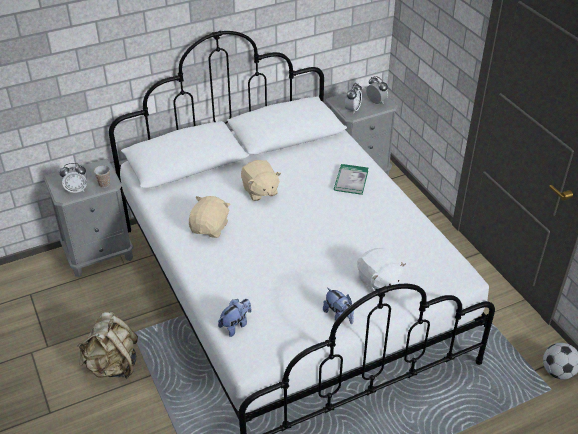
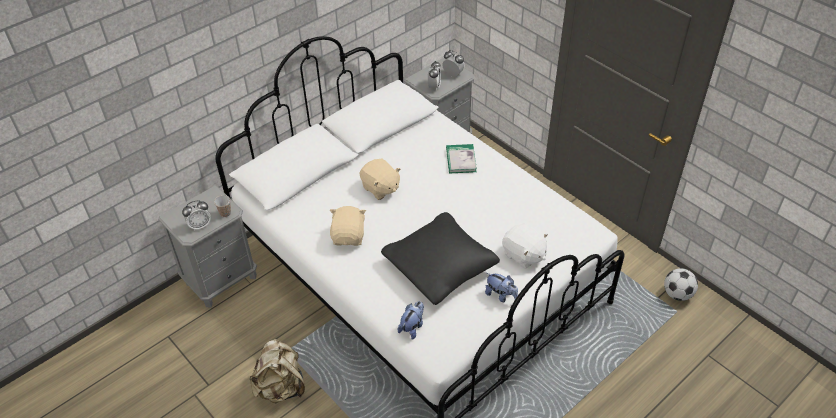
camera: 15 degrees left, 5 degrees up
none -> black pillow [381,212,500,305]

